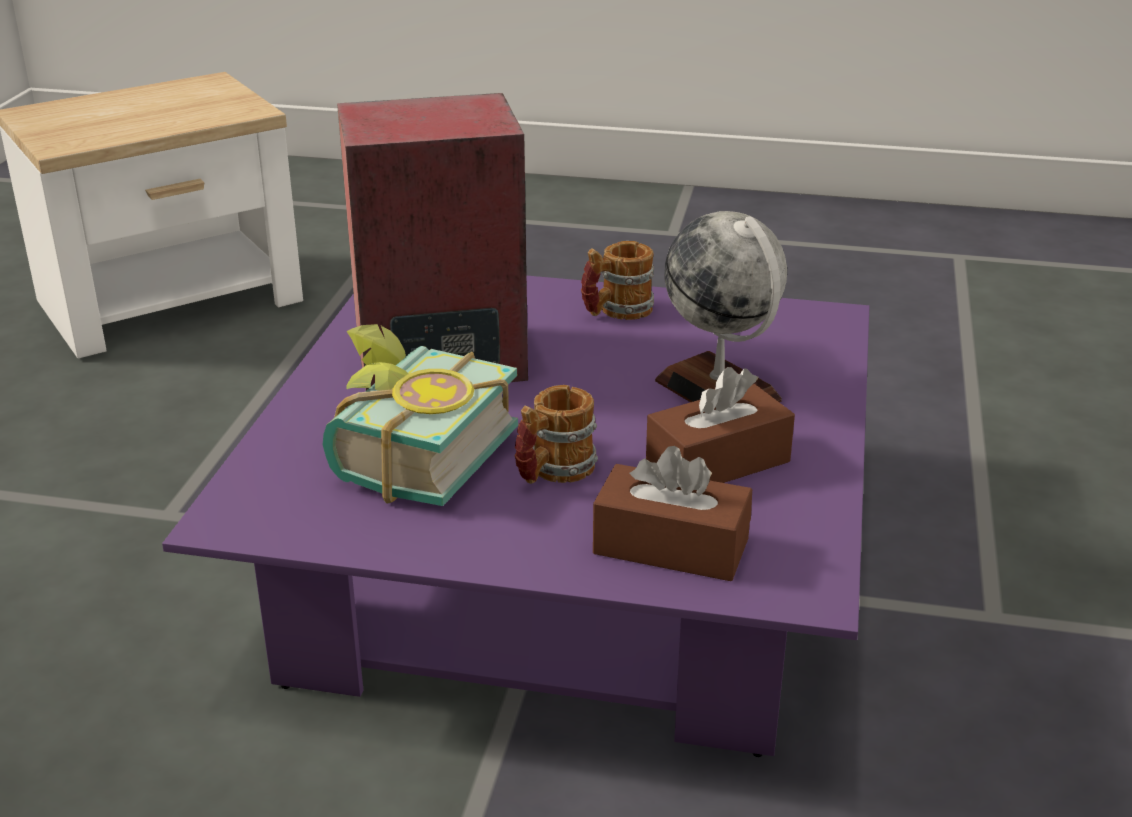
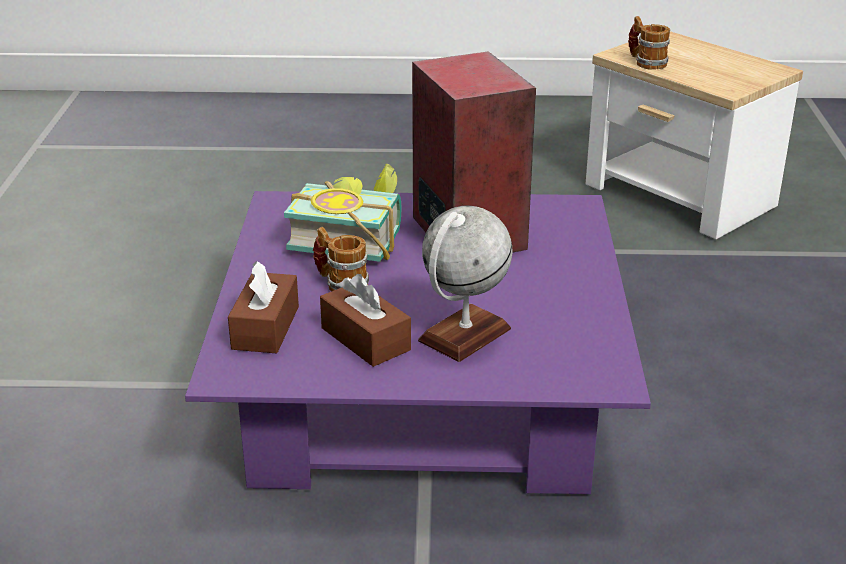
camera: 80 degrees right, 0 degrees up
mug [581,241,654,320] -> mug moved to [628,16,670,70]

